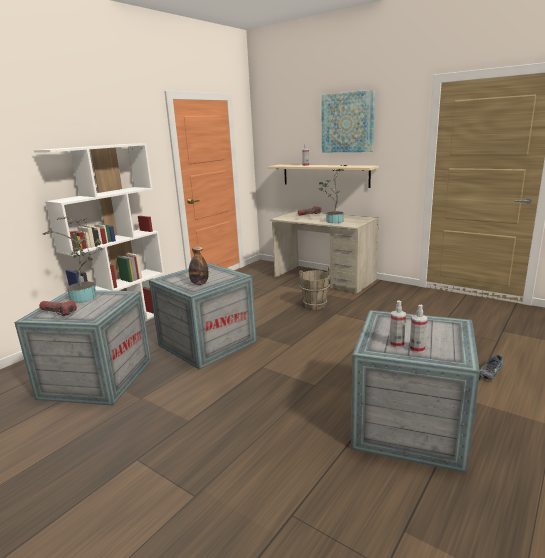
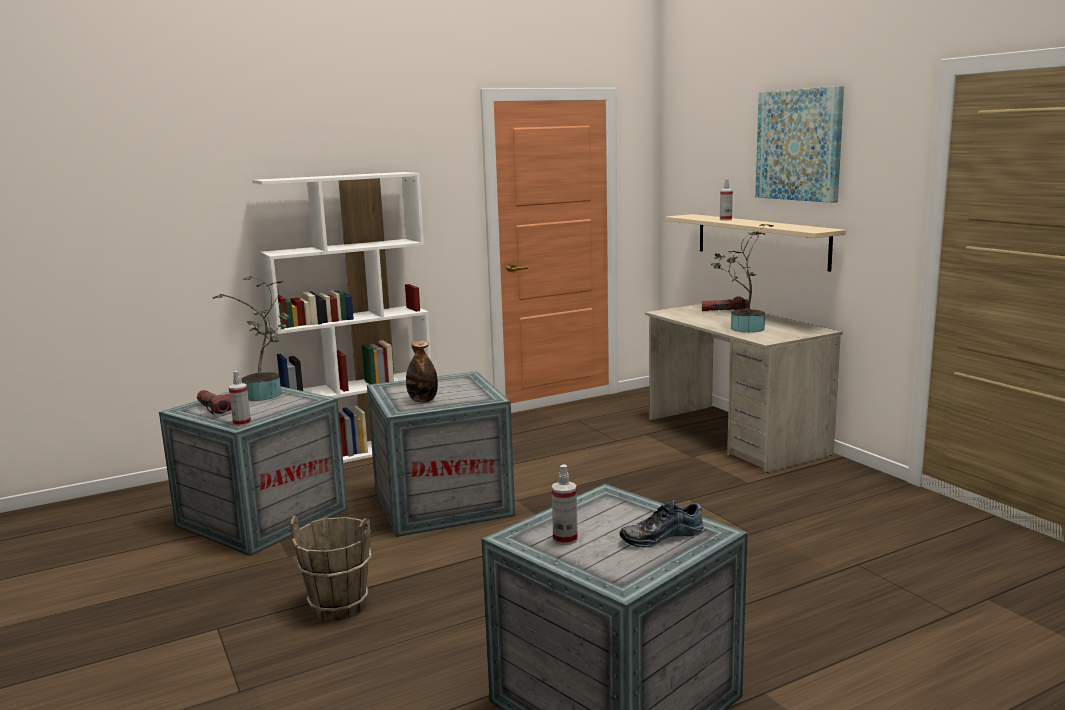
camera: 25 degrees right, 5 degrees down
brown bucket [299,266,331,310] -> brown bucket moved to [290,516,371,621]
spray bottle [410,305,428,353] -> spray bottle moved to [229,371,251,427]
shoe [479,354,503,380] -> shoe moved to [619,500,704,548]

